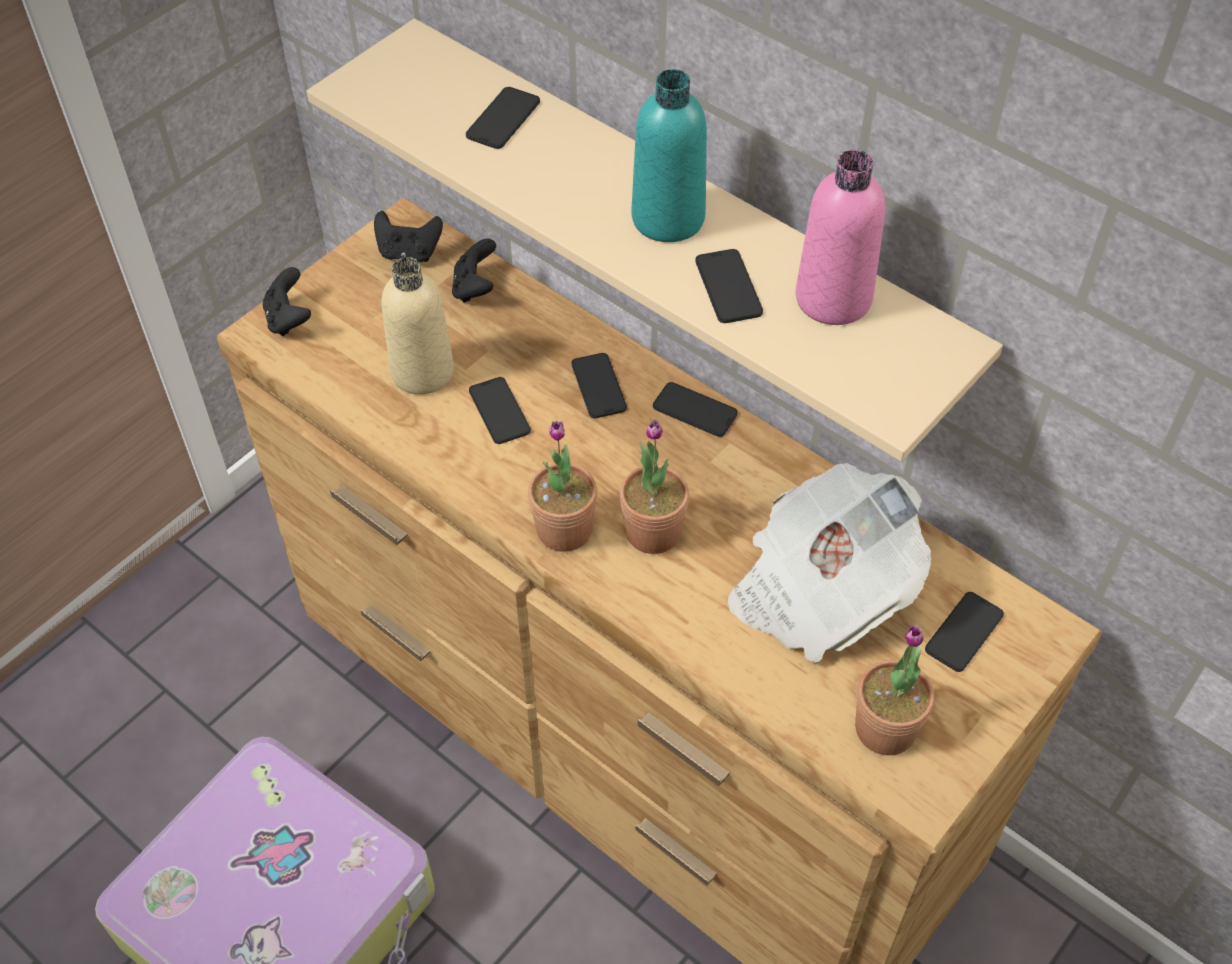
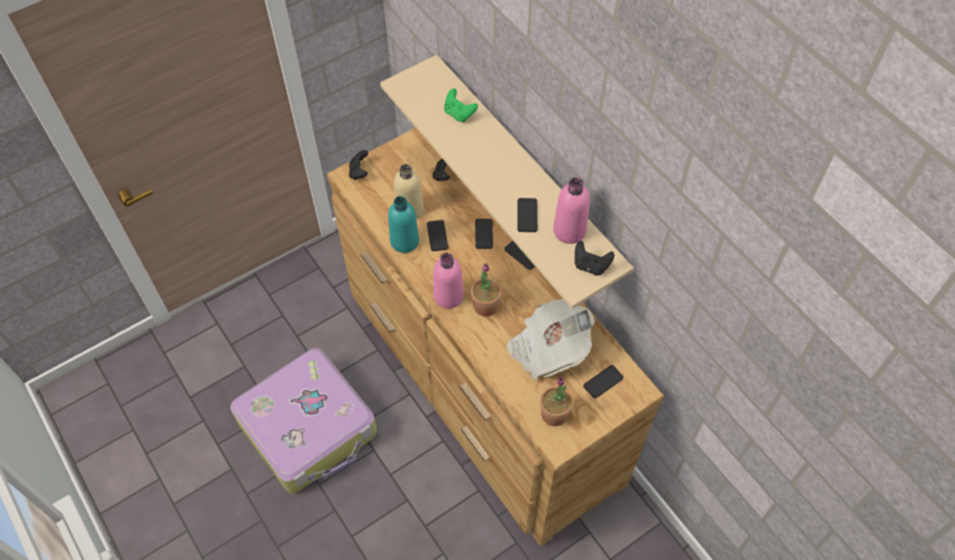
camera: 15 degrees right, 5 degrees up
black game controller [374,211,443,263] -> black game controller moved to [575,241,614,276]
phone [466,87,540,149] -> green game controller [444,89,478,122]
potted plant [528,421,598,552] -> pink bottle [433,253,464,309]
turquoise bottle [632,69,707,242] -> turquoise bottle moved to [388,196,419,253]

